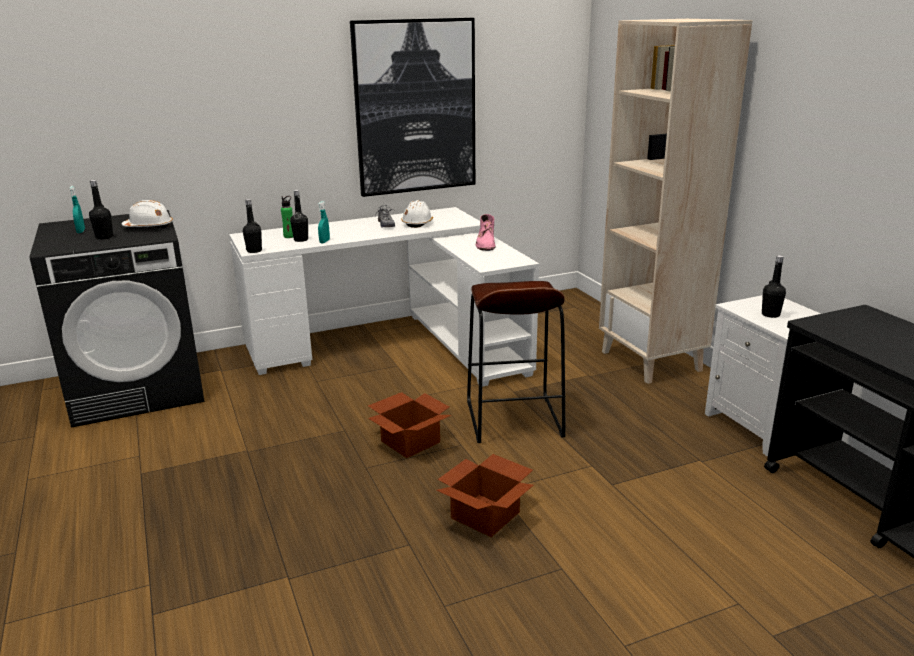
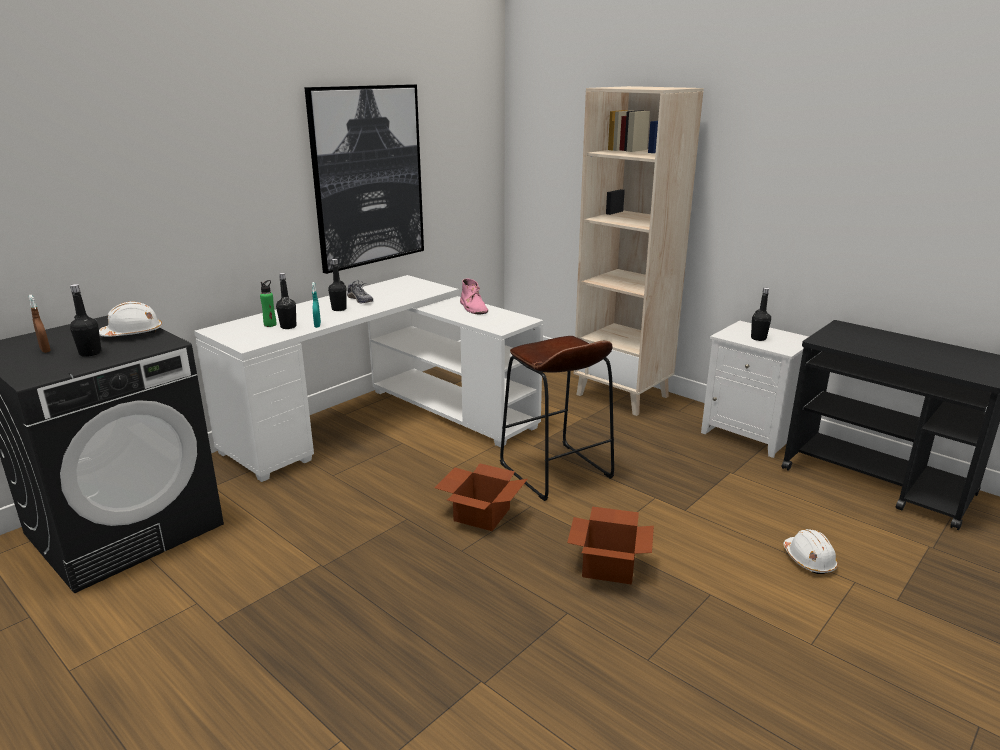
camera: 25 degrees left, 0 degrees up
turquoise spray bottle [69,186,85,233] -> brown spray bottle [29,295,51,353]
black bottle [243,199,262,253] -> black bottle moved to [328,259,347,311]
white hard hat [401,200,433,228] -> white hard hat moved to [783,529,838,574]

